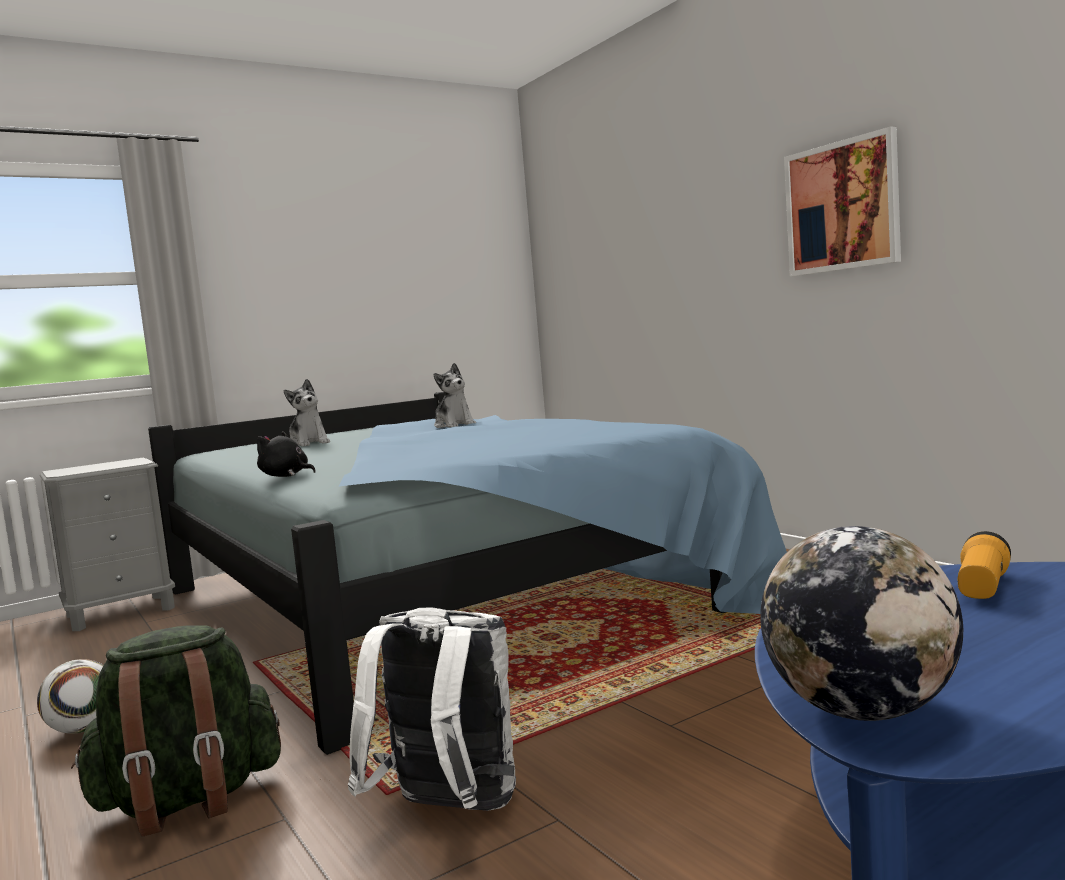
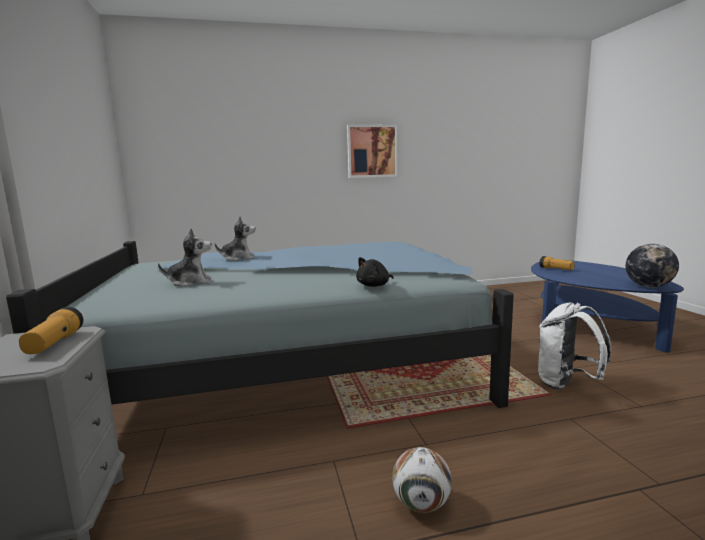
camera: 70 degrees left, 5 degrees up
green backpack [71,625,281,837] -> none
none -> flashlight [19,307,84,354]

